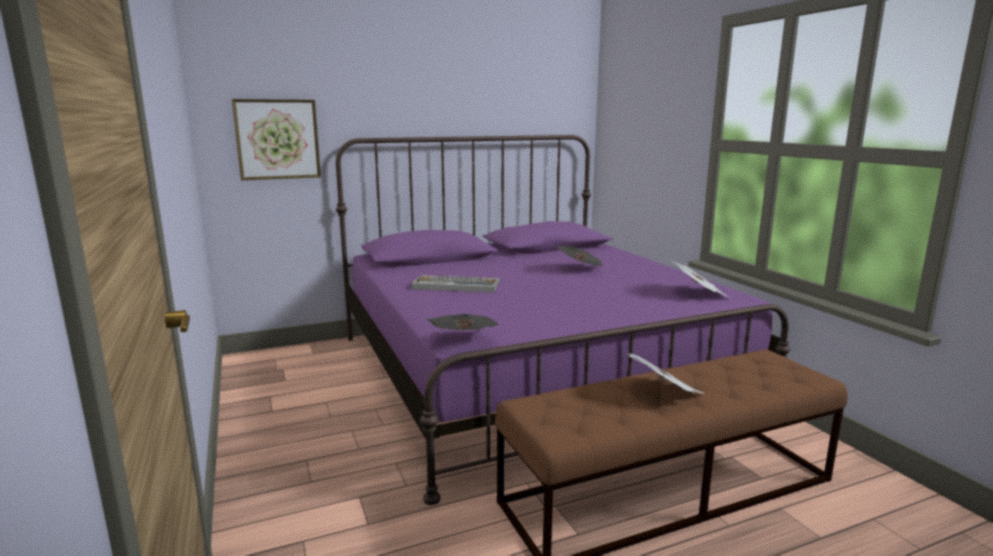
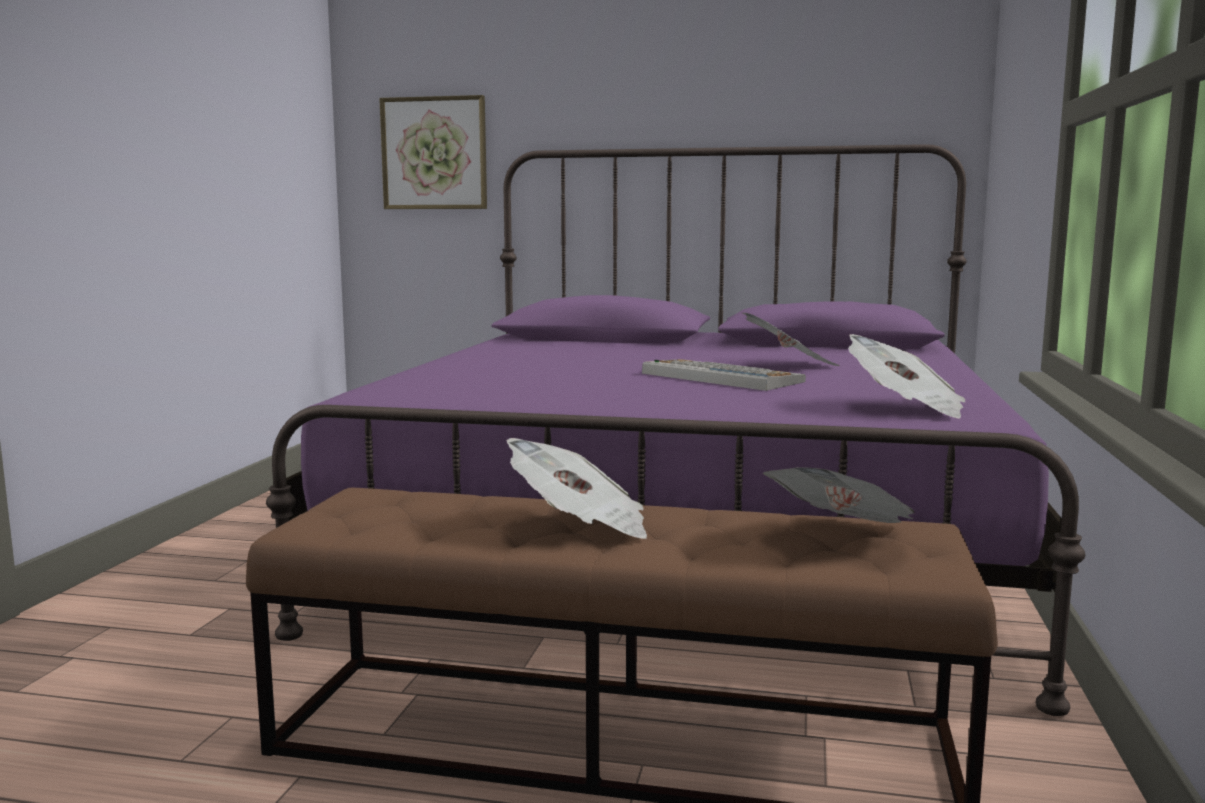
camera: 35 degrees right, 5 degrees down
keyboard [412,275,499,292] -> keyboard moved to [642,359,806,391]
newspaper [426,314,499,330] -> newspaper moved to [763,468,915,523]

